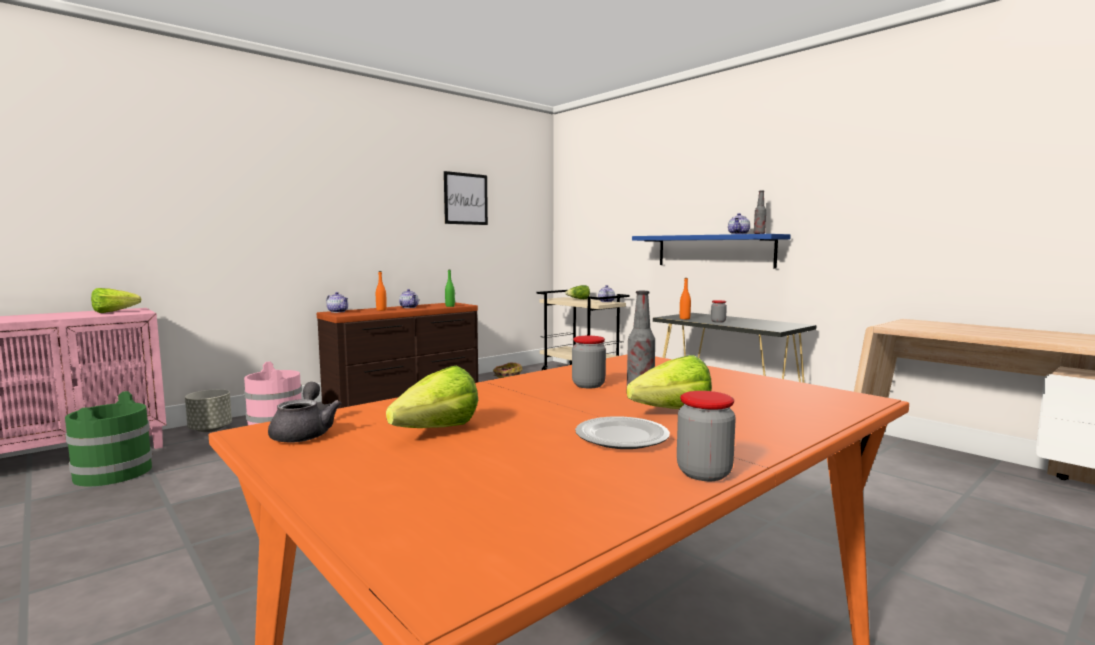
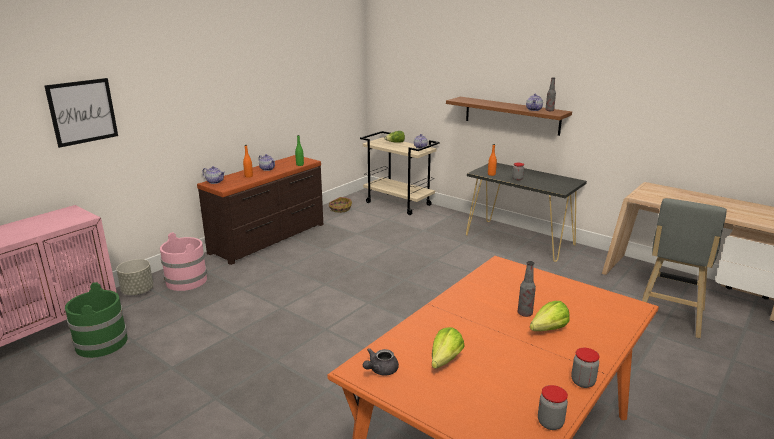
camera: 10 degrees left, 15 degrees up
lettuce [91,288,141,313] -> none
grey teapot [268,382,341,443] -> grey teapot turned 120 degrees counterclockwise [363,348,399,376]
picture [444,171,488,225] -> picture moved to [44,78,118,148]
jar [572,336,606,388] -> jar moved to [538,385,568,430]
plate [575,416,670,449] -> none
blue shelf [632,234,791,269] -> brown shelf [446,97,572,136]
none -> grey stool [642,198,727,338]

